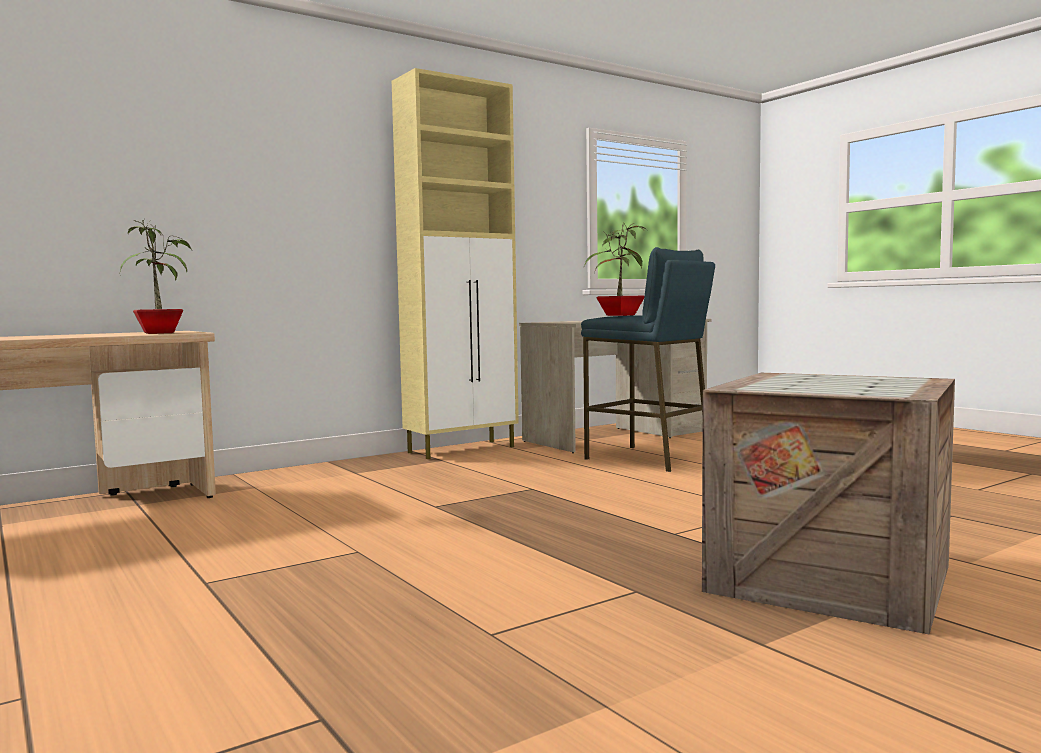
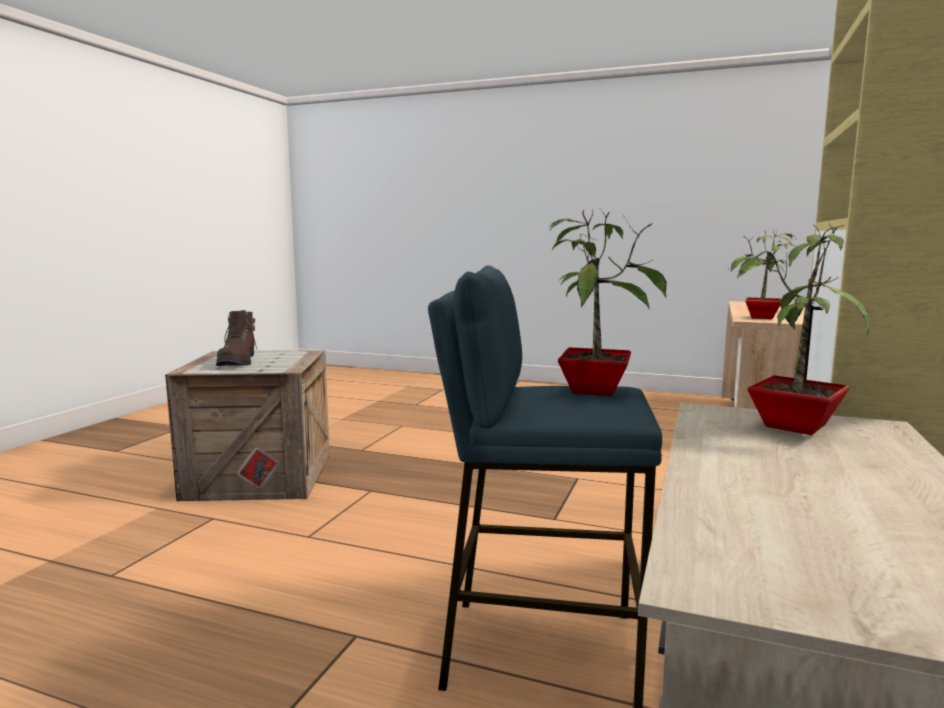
camera: 145 degrees right, 5 degrees up
none -> brown boot [216,310,257,366]
none -> potted plant [729,224,870,435]

